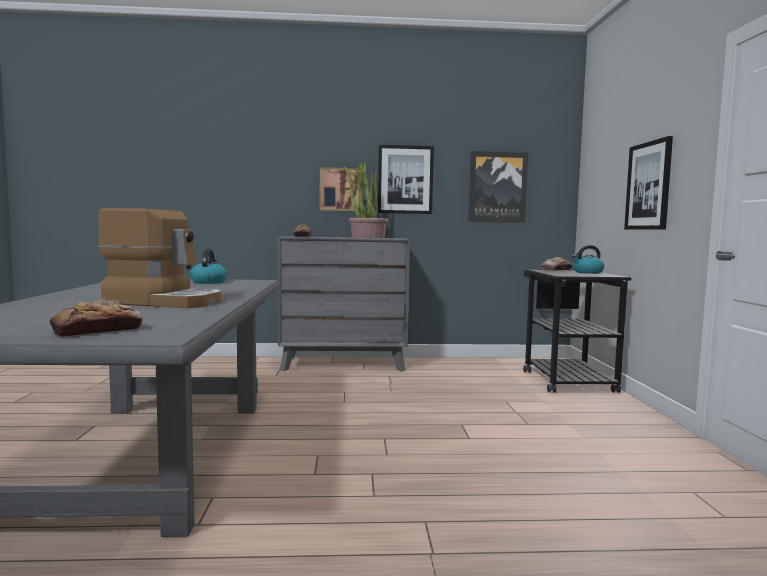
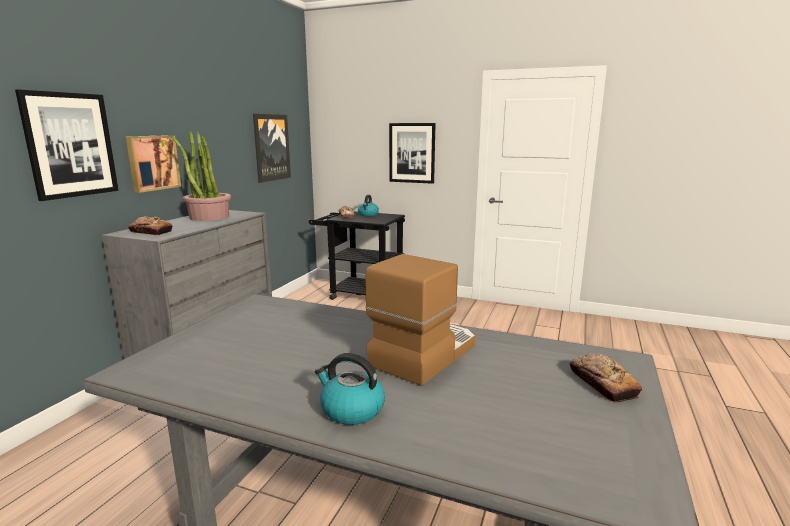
camera: 65 degrees left, 10 degrees up
kettle [190,249,227,284] -> kettle moved to [315,353,385,425]
picture [378,145,434,214] -> picture moved to [15,89,119,201]

